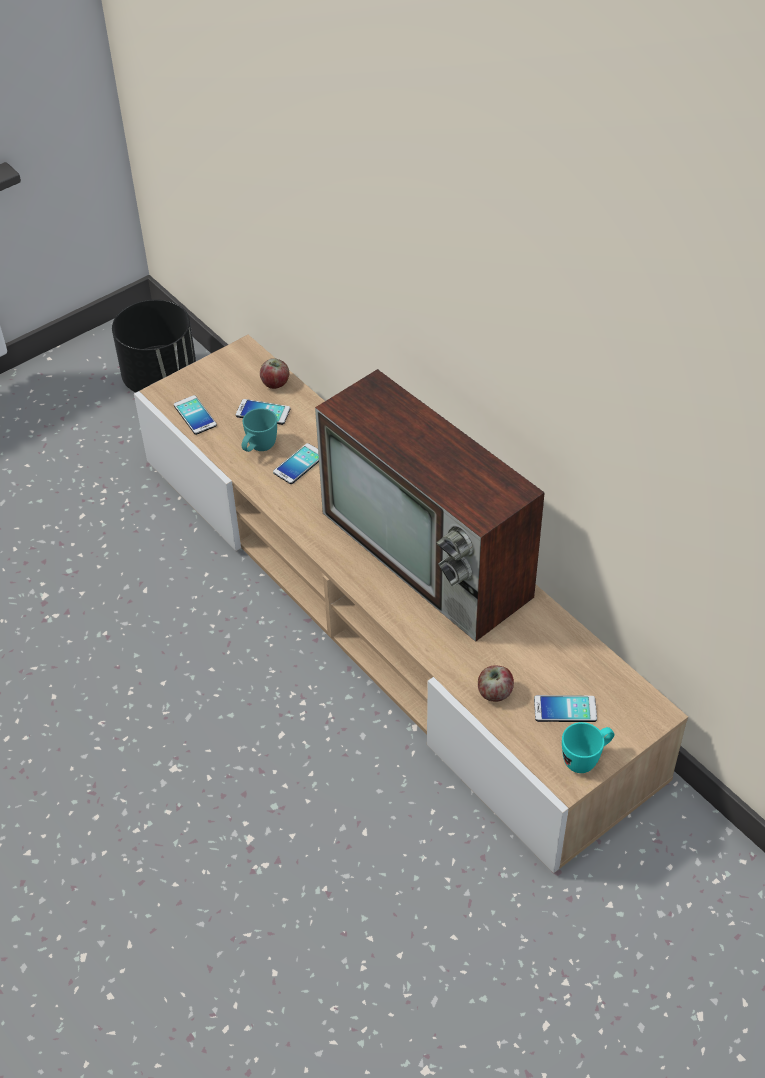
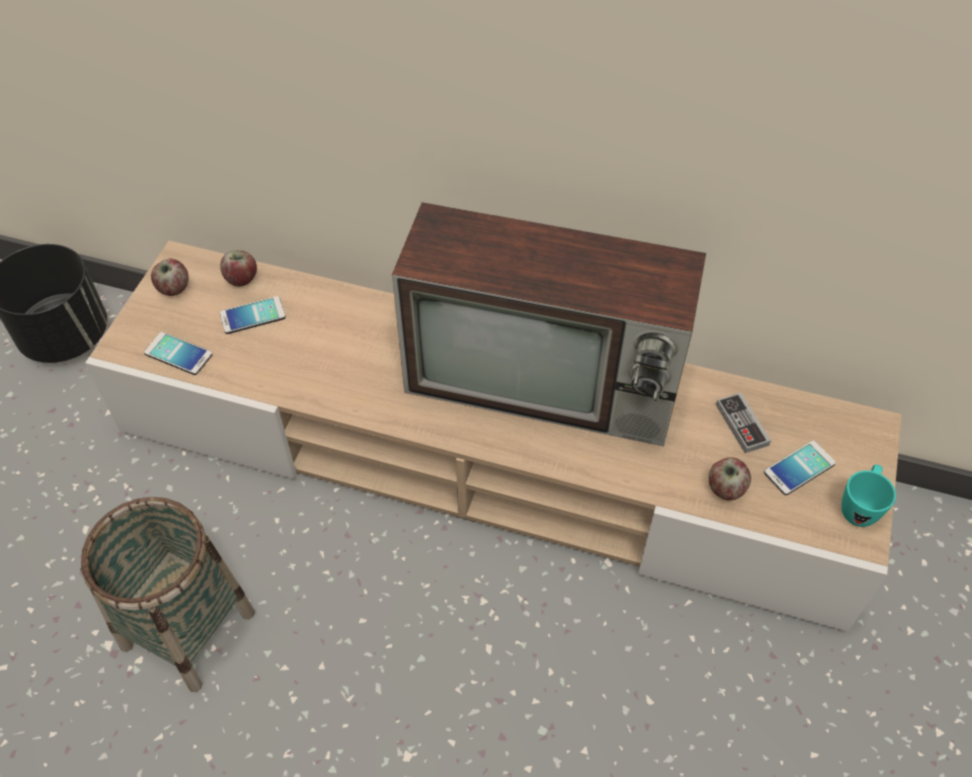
camera: 35 degrees left, 5 degrees up
turquoise mug [242,408,277,452] -> none
phone [273,443,319,484] -> none
none -> basket [80,497,255,692]
none -> apple [151,259,189,296]
none -> game controller [716,393,771,453]

